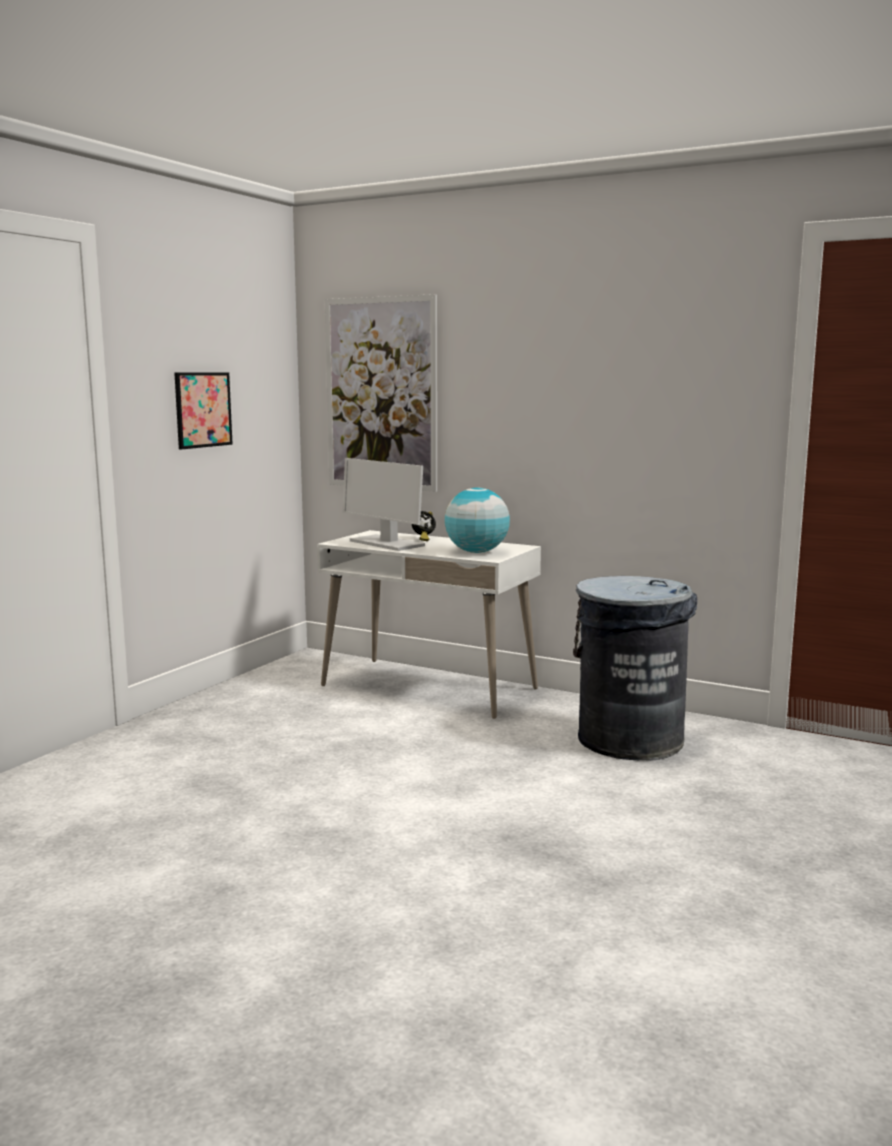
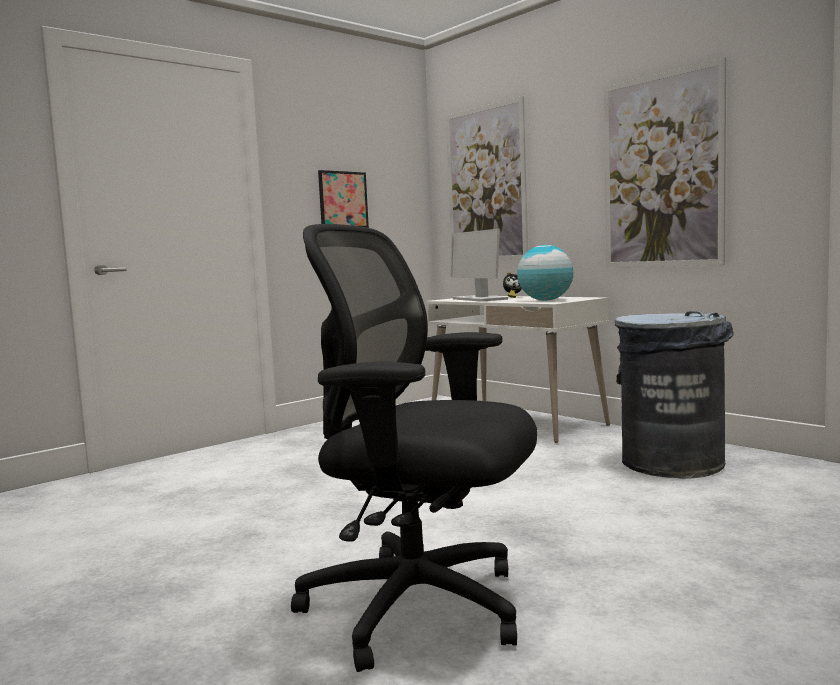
camera: 20 degrees right, 5 degrees down
none -> black office chair [291,224,538,672]
none -> picture [604,57,726,268]

